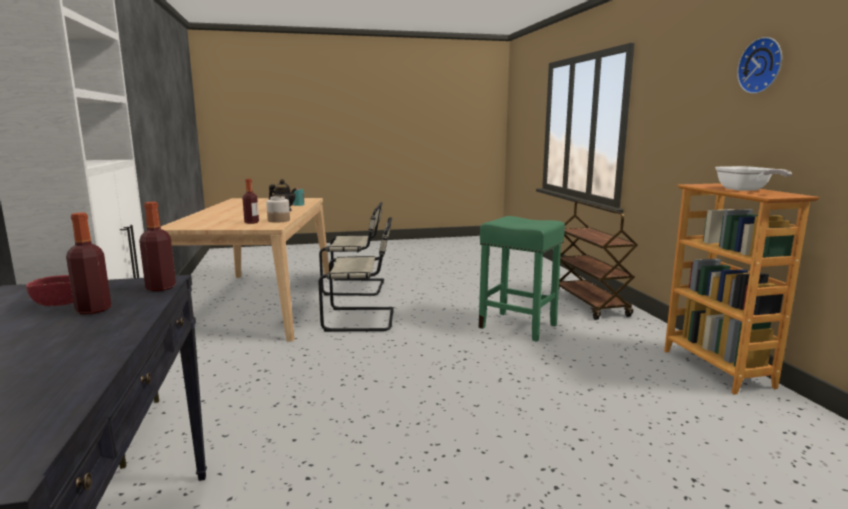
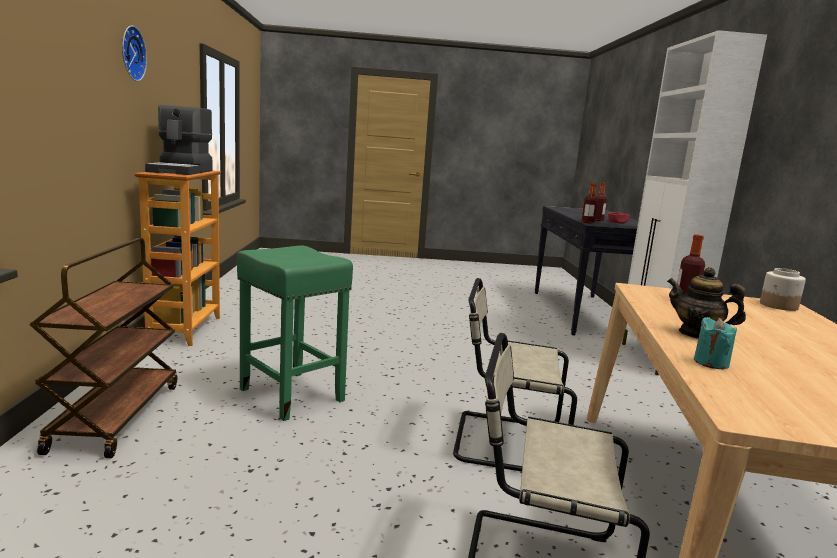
camera: 170 degrees left, 0 degrees up
jar [266,196,290,223] -> jar moved to [760,268,806,311]
frying pan [715,166,792,191] -> coffee machine [145,105,212,175]

